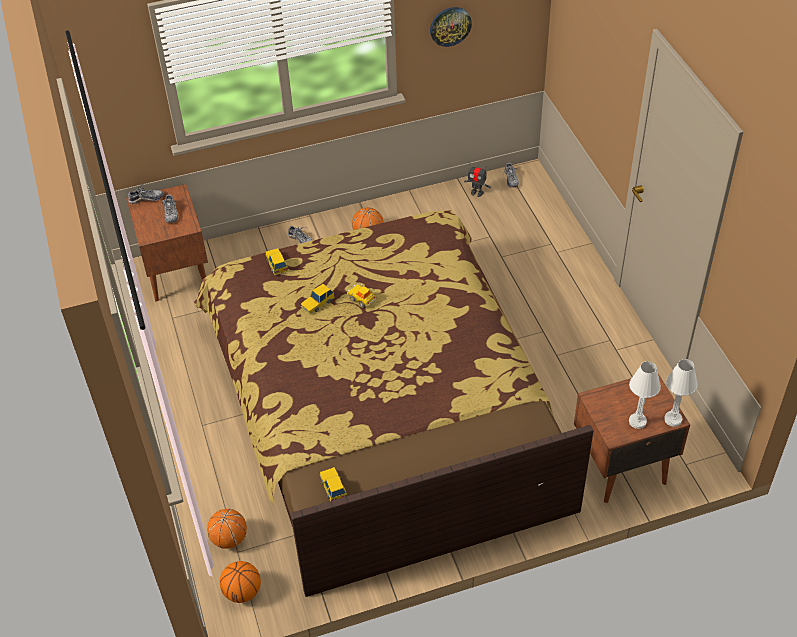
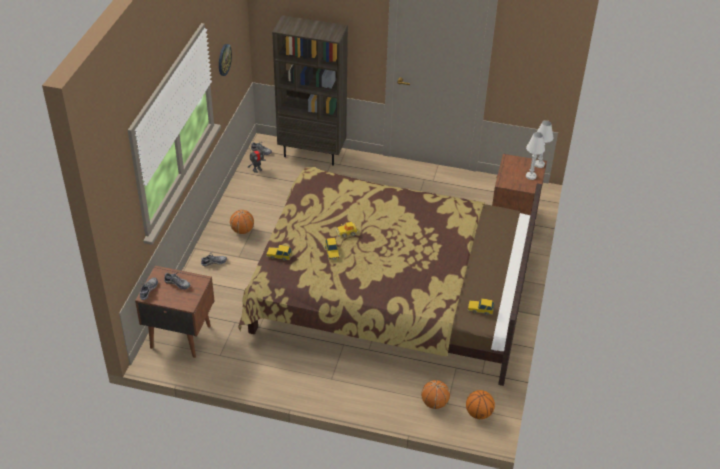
camera: 60 degrees left, 5 degrees down
none -> brown bookcase [272,15,348,166]

